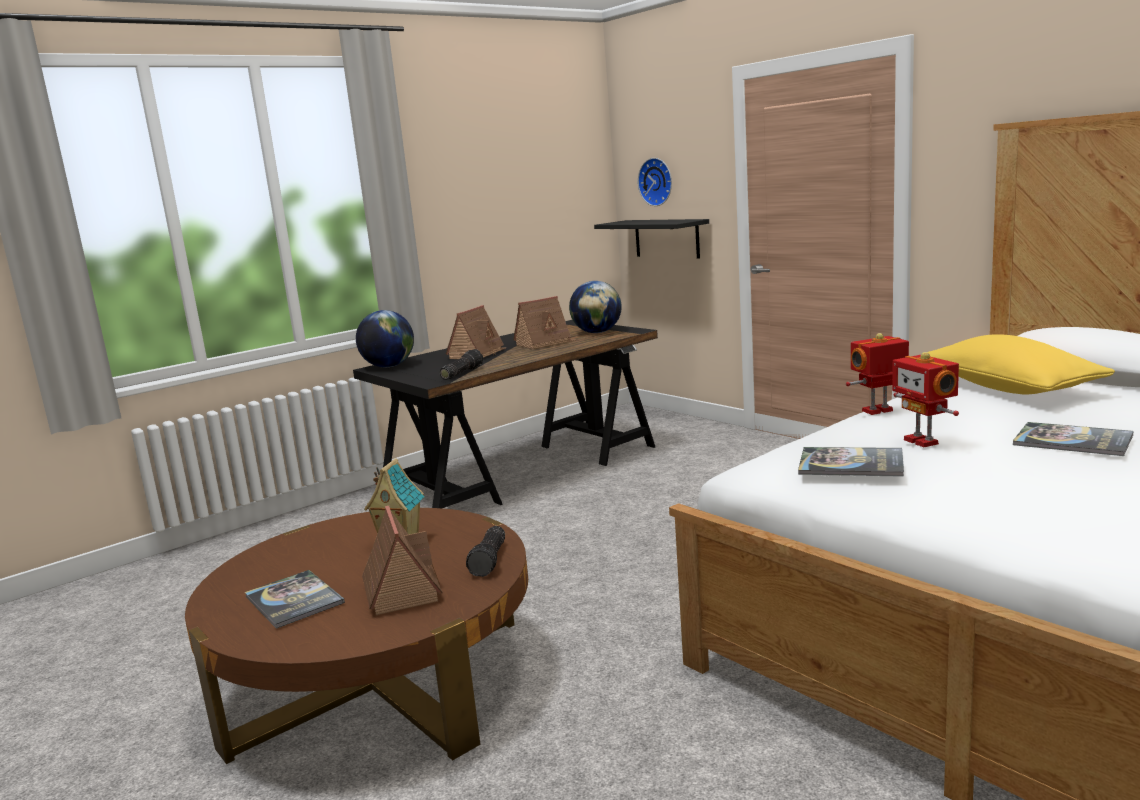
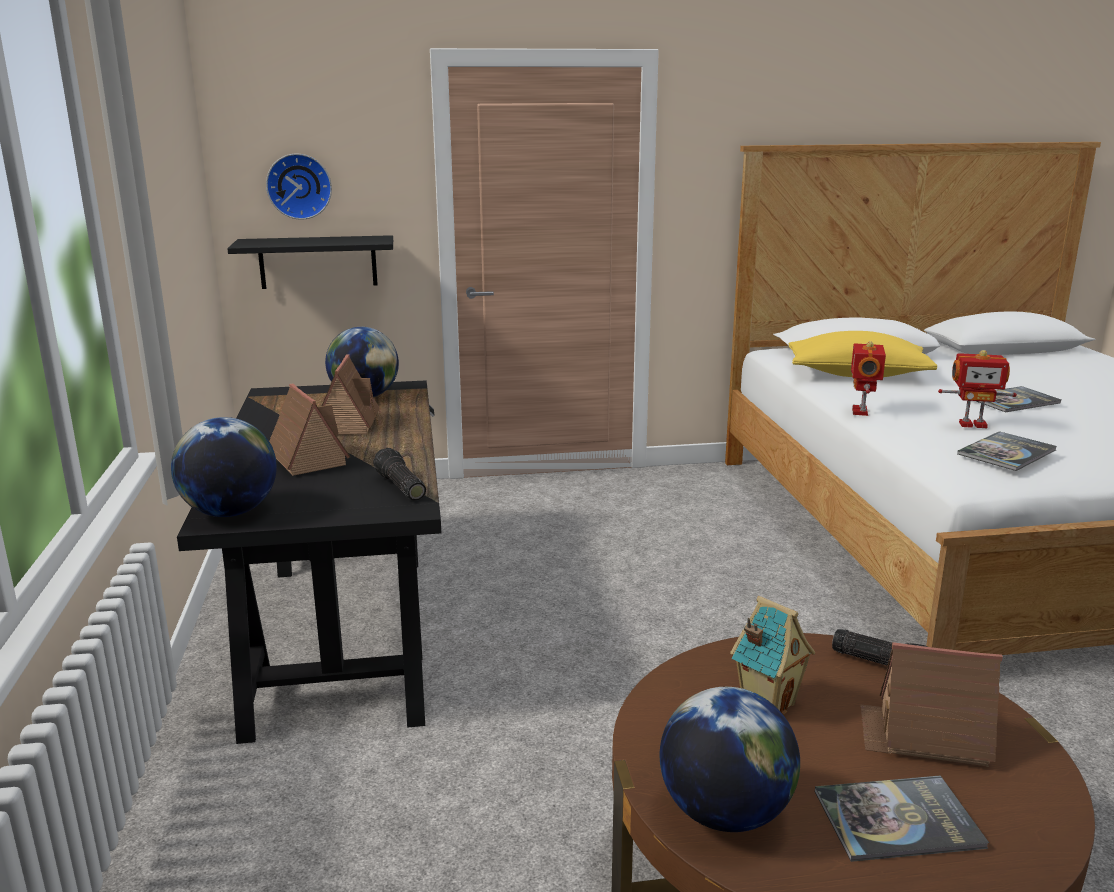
camera: 60 degrees left, 5 degrees up
none -> globe [660,687,800,832]

